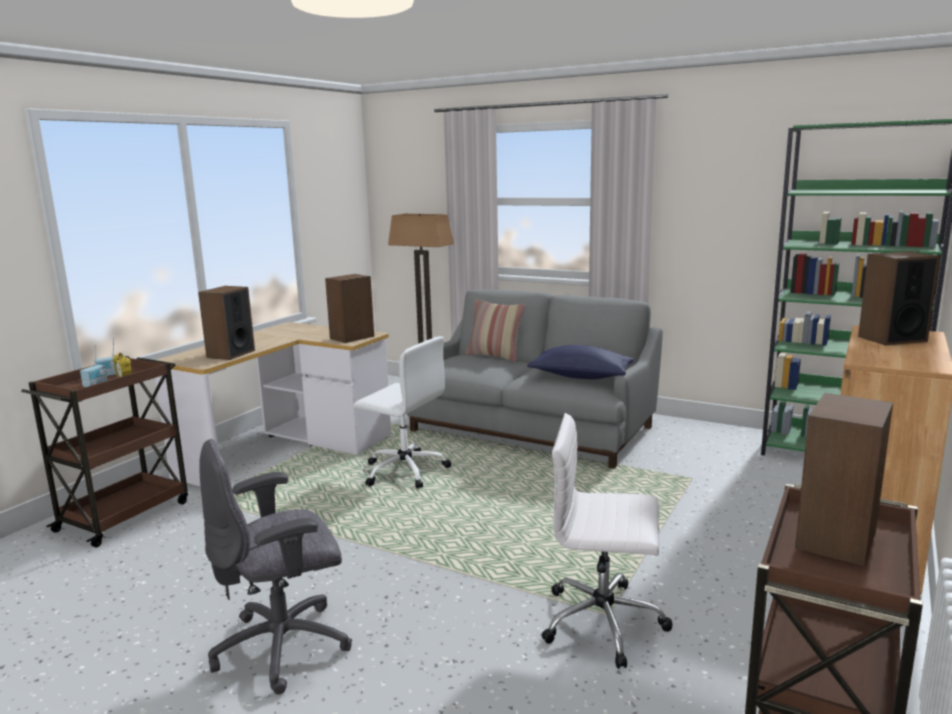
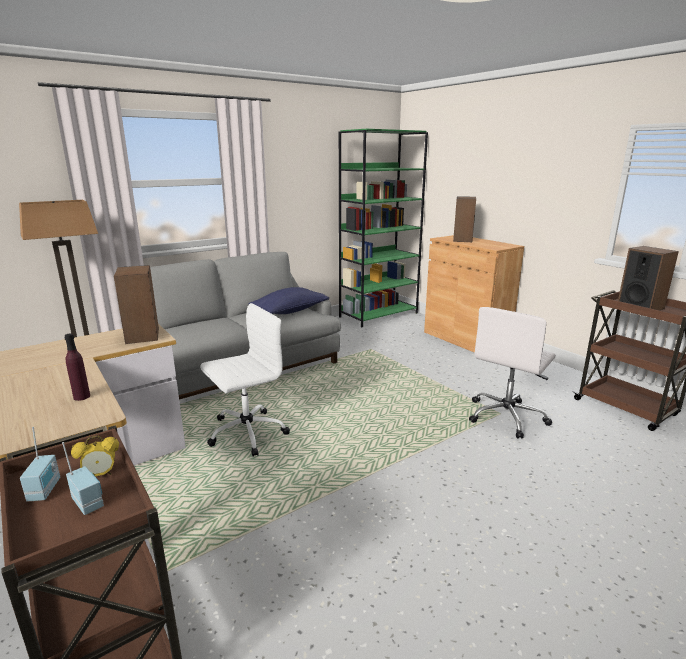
camera: 65 degrees left, 5 degrees up
speaker [198,286,255,360] -> purple bottle [64,333,90,401]
grey office chair [199,439,352,694] -> none
pillow [466,299,525,362] -> none

